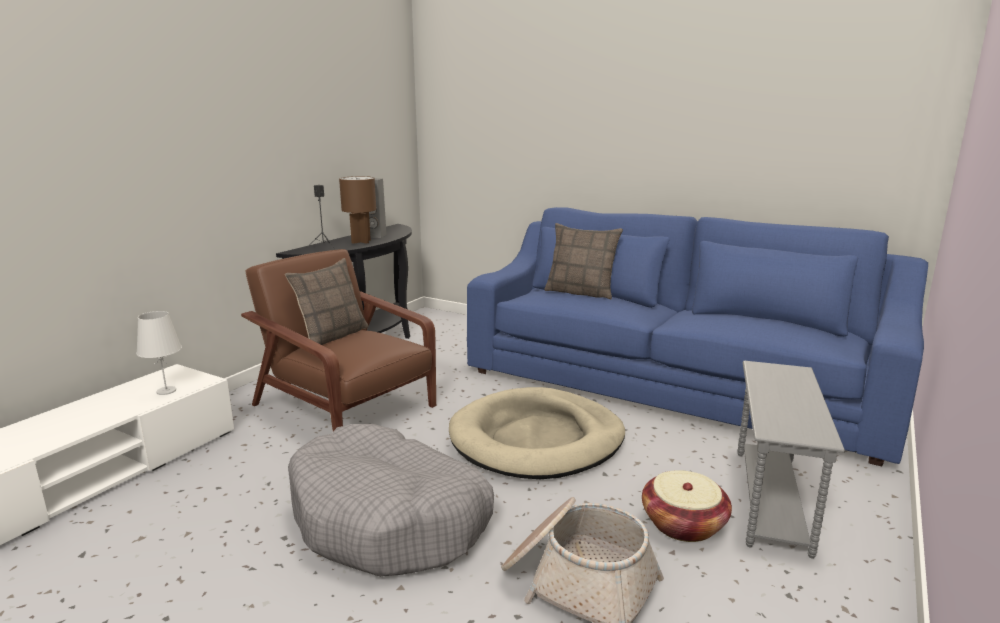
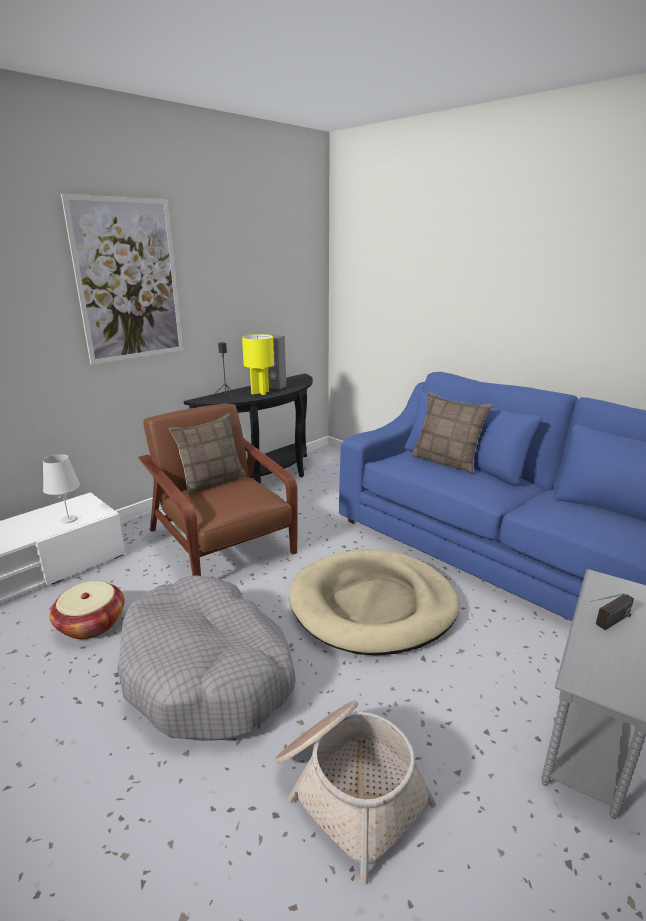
camera: 15 degrees right, 5 degrees up
brown table lamp [339,176,376,244] -> yellow table lamp [242,334,274,395]
basket [642,470,732,542] -> basket moved to [50,581,124,639]
none -> picture [61,194,183,365]
none -> radio [590,593,634,630]

